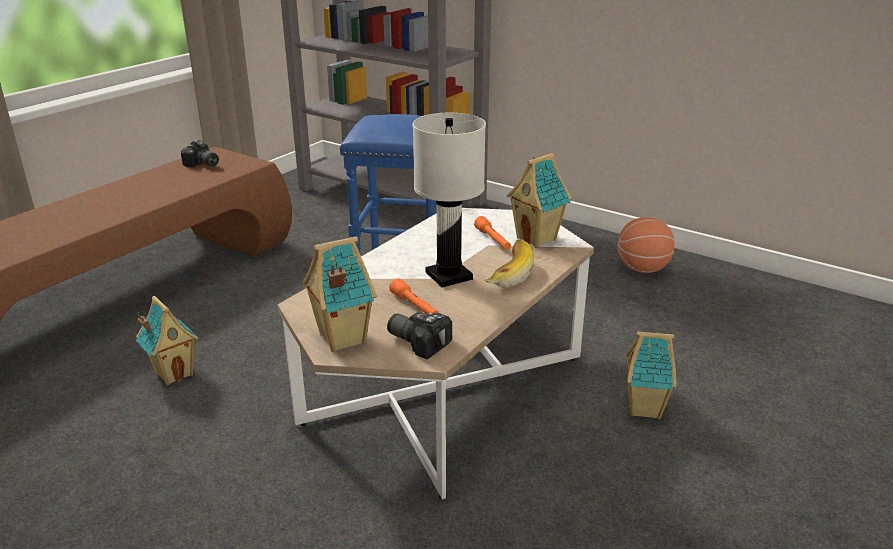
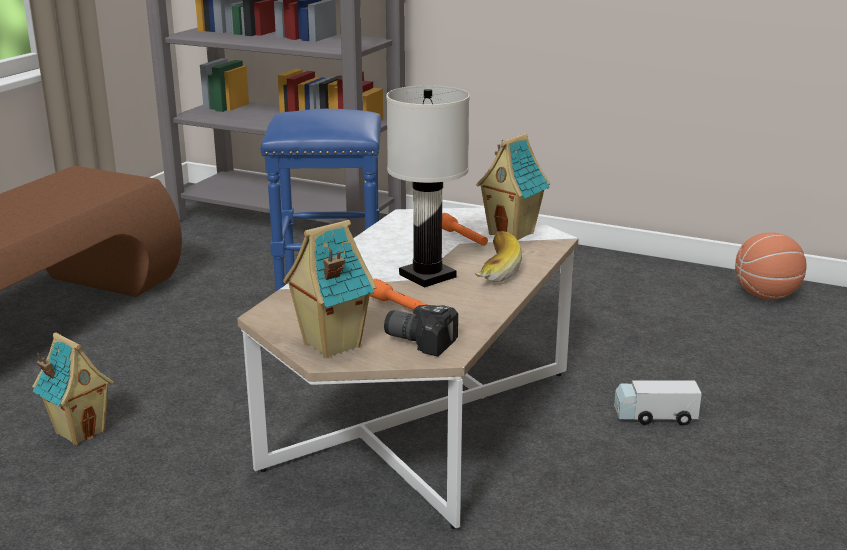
camera: 10 degrees left, 5 degrees down
camera [181,140,219,168] -> none
basketball [618,217,675,273] -> basketball moved to [735,232,807,299]
toy house [626,330,677,419] -> toy truck [614,380,702,426]

